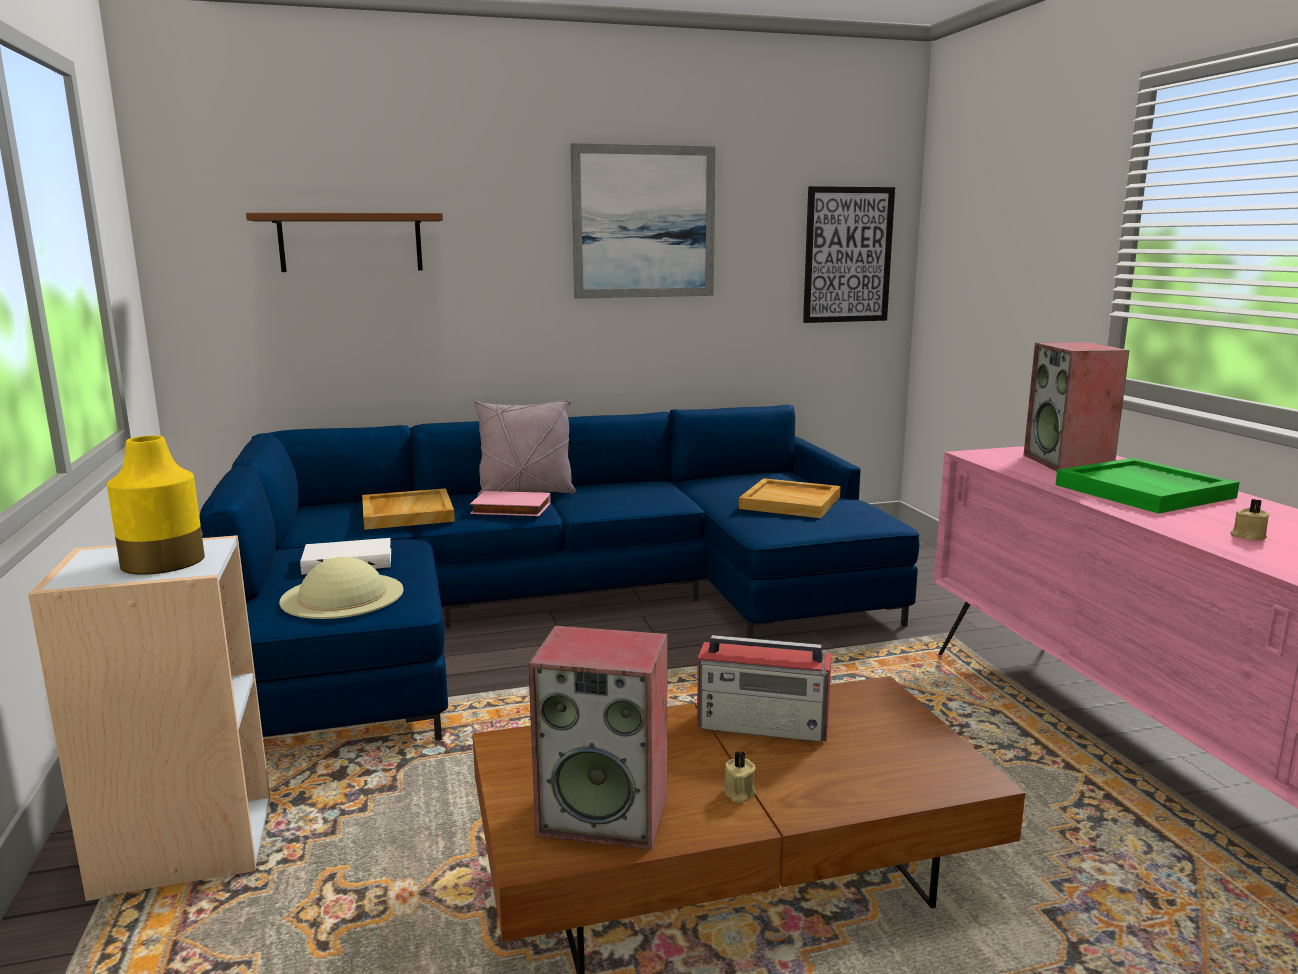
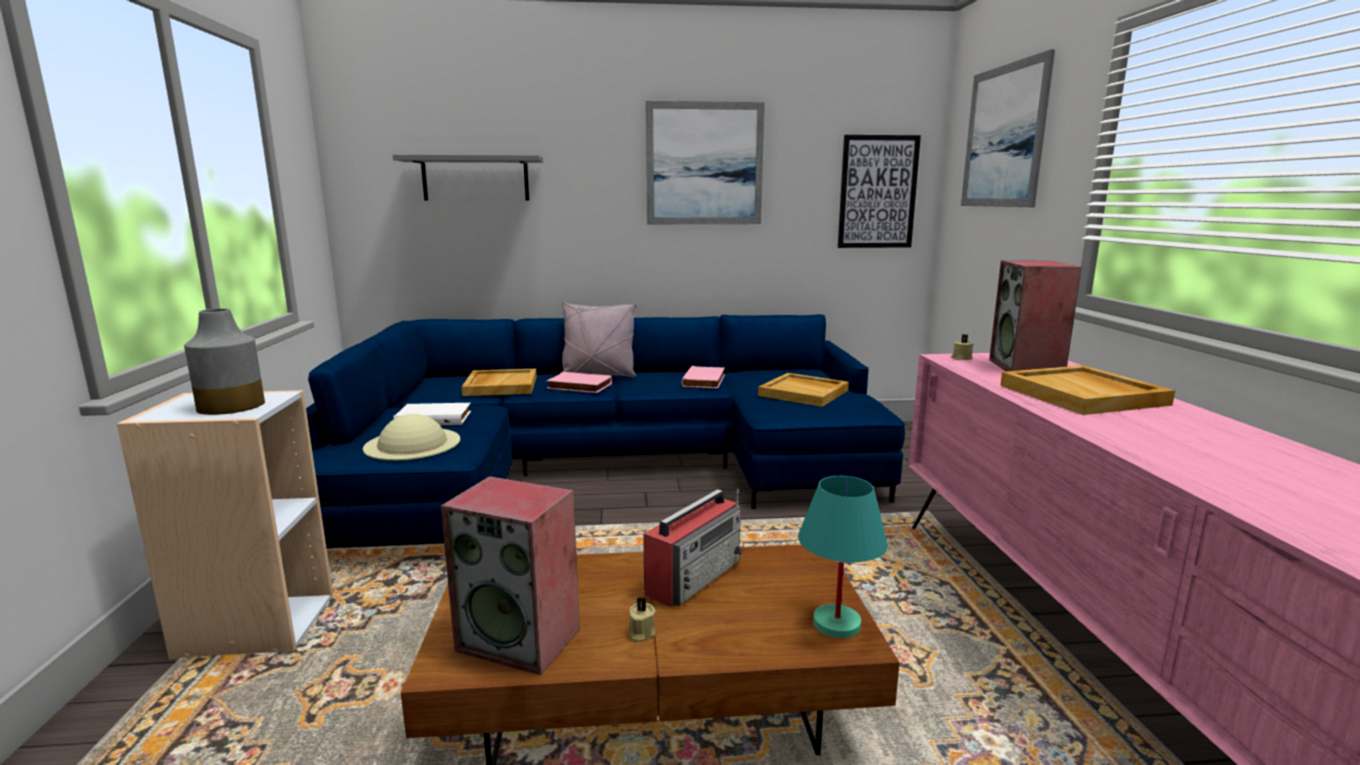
camera: 10 degrees right, 0 degrees up
yellow vase [107,436,205,575] -> grey vase [184,308,265,415]
brown shelf [246,213,443,272] -> grey shelf [393,154,543,201]
radio [697,635,832,742] -> radio turned 75 degrees counterclockwise [644,489,743,607]
green tray [1055,458,1240,514] -> beige tray [1000,365,1175,415]
beige candle [1230,499,1270,540] -> beige candle moved to [951,334,973,360]
none -> pink book [682,366,725,388]
none -> turquoise table lamp [798,476,888,638]
none -> picture [961,49,1055,207]

